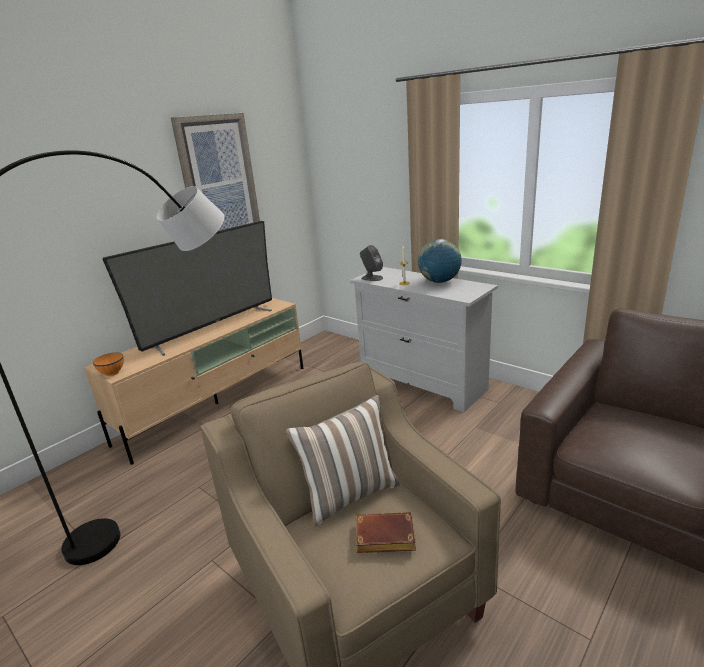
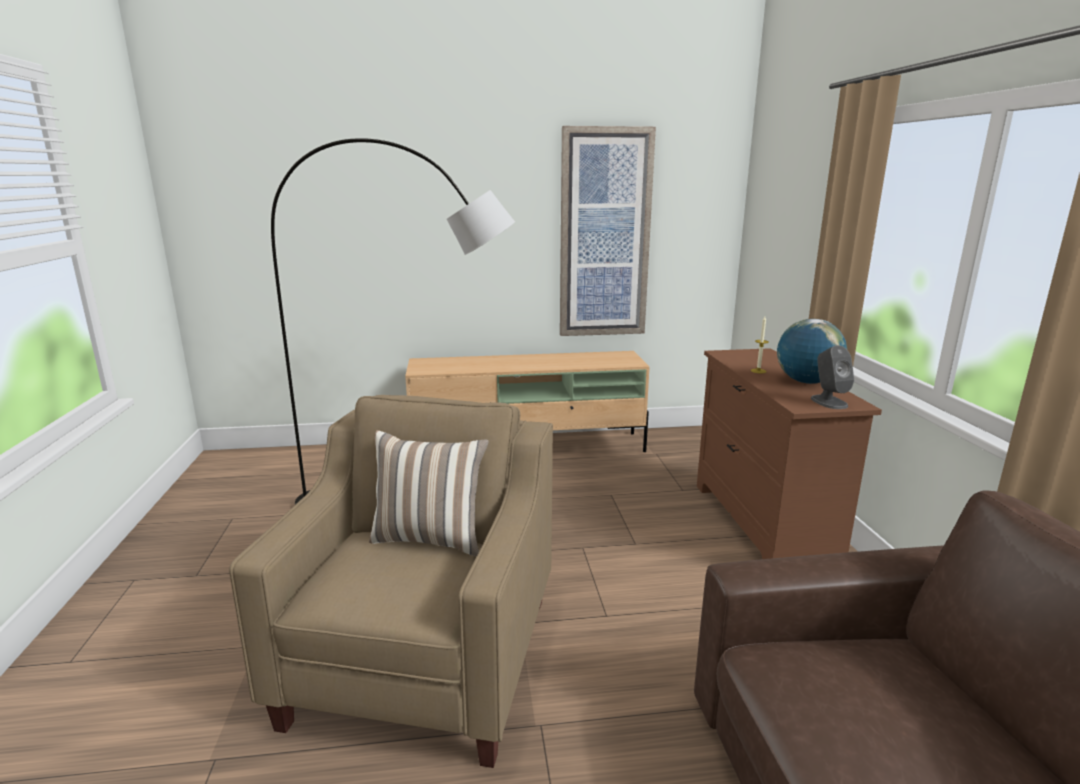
camera: 40 degrees right, 5 degrees down
orange bowl [93,352,124,376] -> none
television [102,221,272,356] -> none
white dresser [350,267,498,412] -> brown dresser [697,348,882,559]
brown book [356,512,416,553] -> none
grey speaker [360,245,383,281] -> grey speaker moved to [811,345,854,409]

